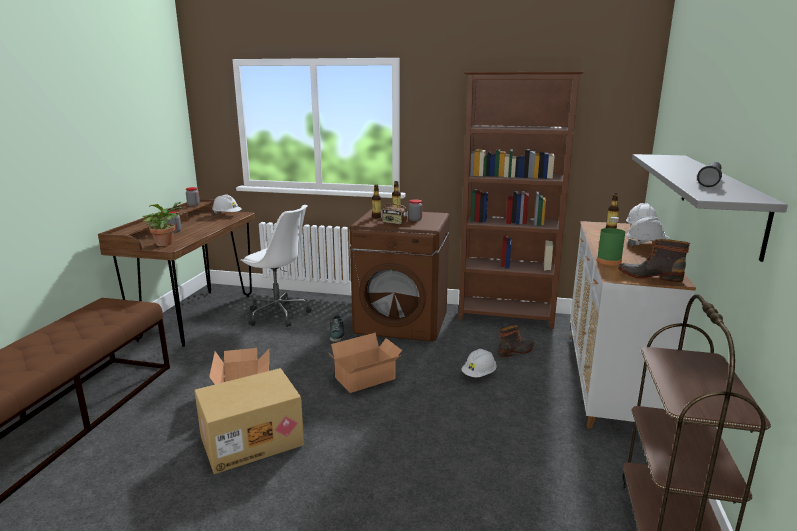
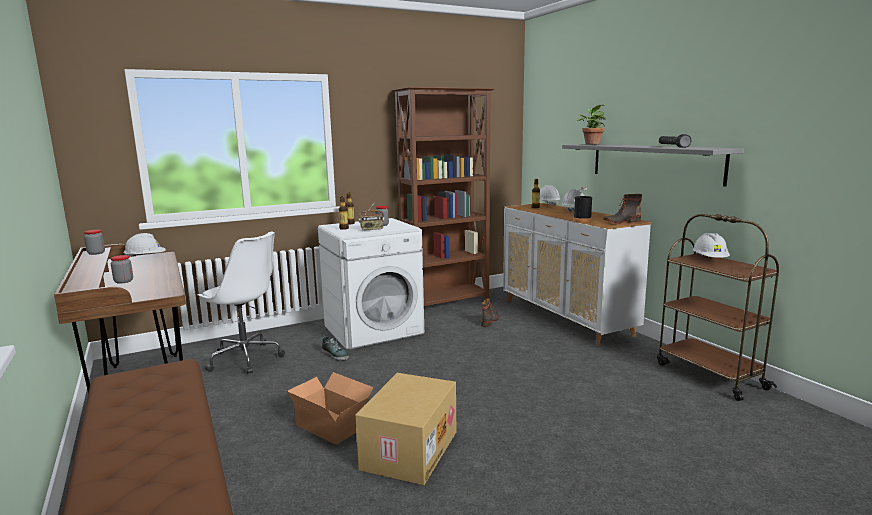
camera: 40 degrees left, 5 degrees down
potted plant [143,202,183,246] -> potted plant moved to [576,104,606,145]
white office chair [240,205,312,327] -> white office chair turned 45 degrees clockwise [197,232,285,374]
cardboard box [331,333,402,393] -> none
brown washing machine [350,209,450,342] -> white washing machine [318,218,424,350]
white hard hat [461,349,497,377] -> white hard hat moved to [693,233,730,258]
green bottle [597,217,625,265] -> black bottle [574,187,592,222]

